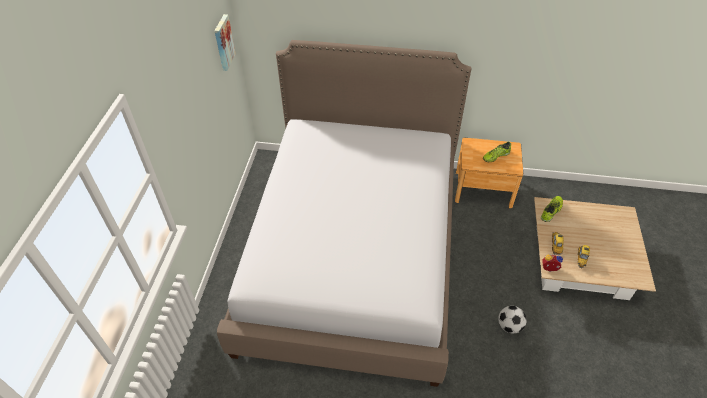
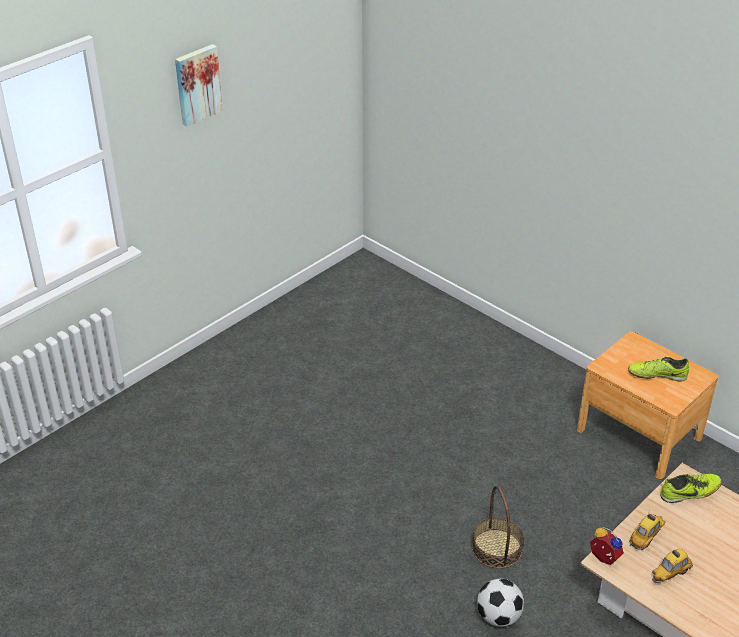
camera: 35 degrees right, 10 degrees down
picture [214,14,236,71] -> picture moved to [175,44,223,127]
bed [217,40,471,387] -> none
none -> basket [472,486,524,569]

